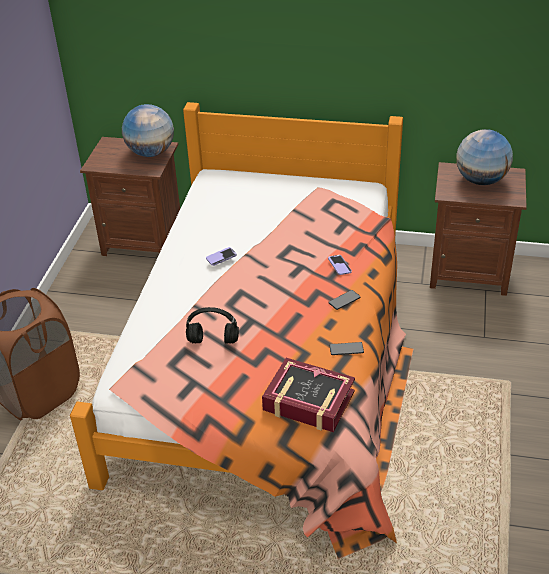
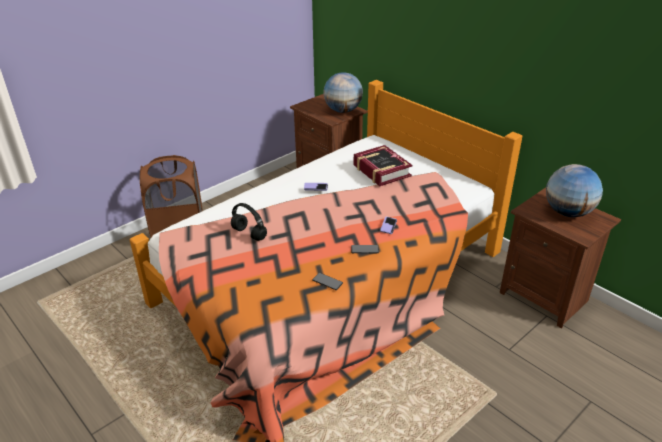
camera: 35 degrees right, 5 degrees down
book [262,358,355,432] -> book moved to [354,145,412,186]

